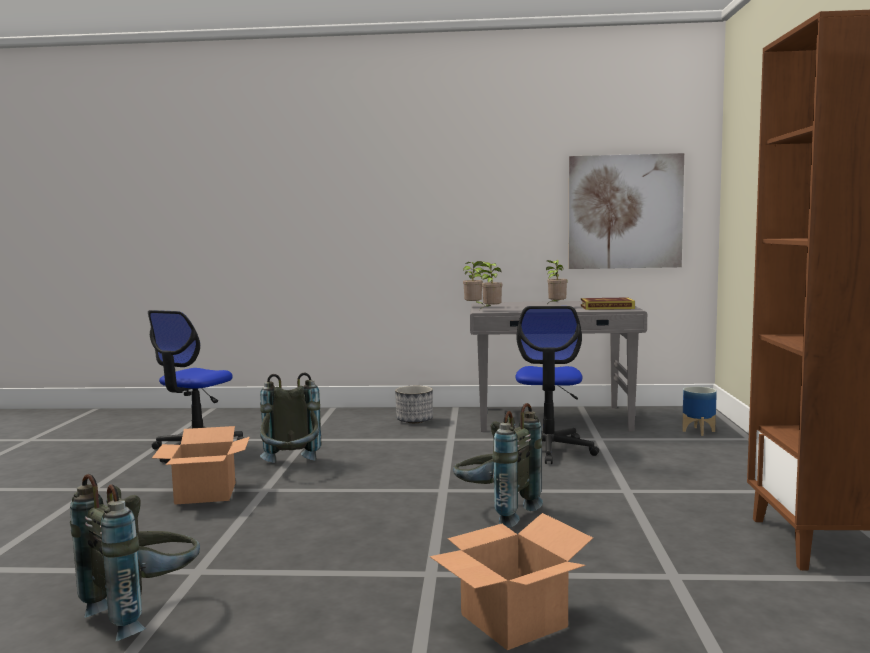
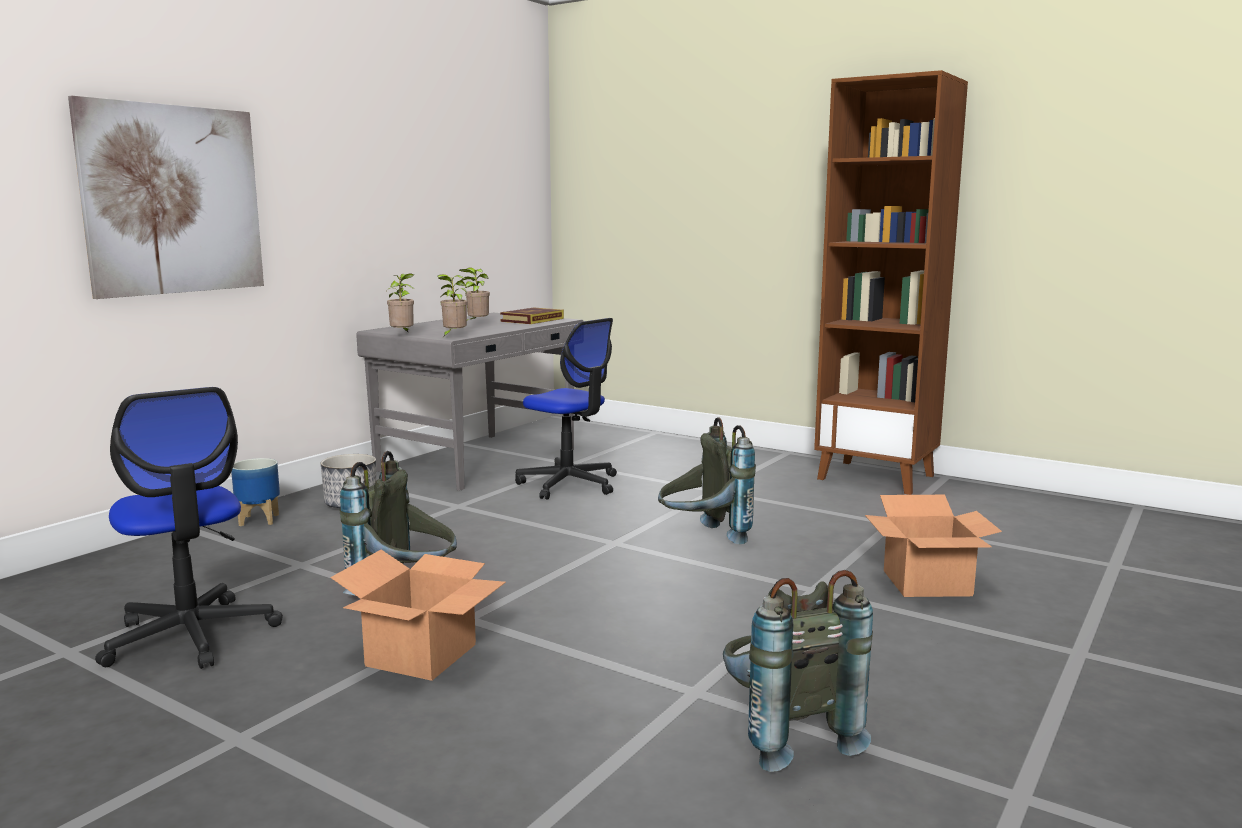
camera: 60 degrees left, 5 degrees up
picture [569,153,684,269] -> picture moved to [68,96,264,299]
planter [682,386,717,436] -> planter moved to [231,458,280,526]

